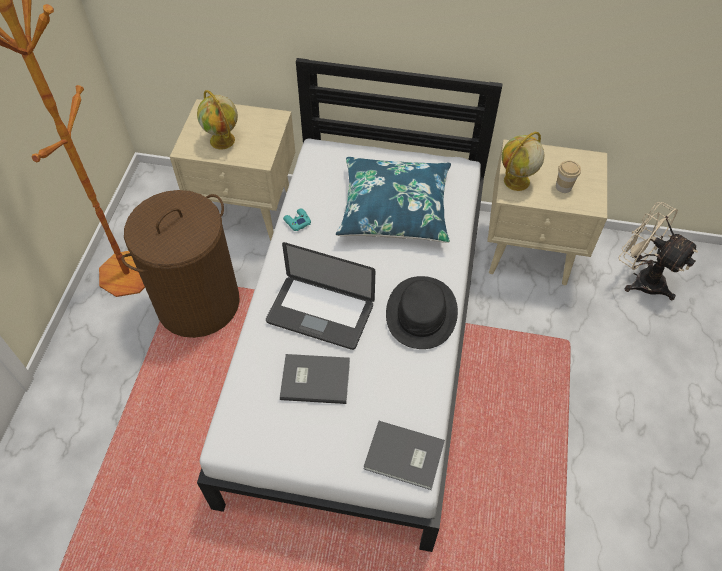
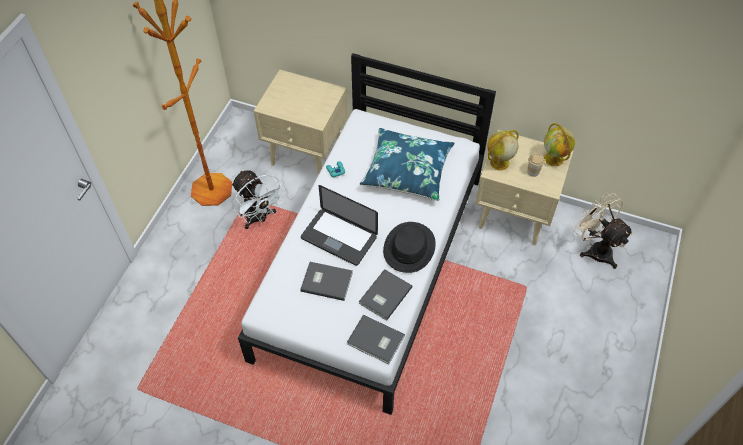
camera: 10 degrees right, 0 degrees up
brown laundry basket [121,190,240,338] -> white fan [232,170,285,229]
globe [197,90,238,149] -> globe moved to [544,123,575,166]
none -> grey book [359,269,413,321]

